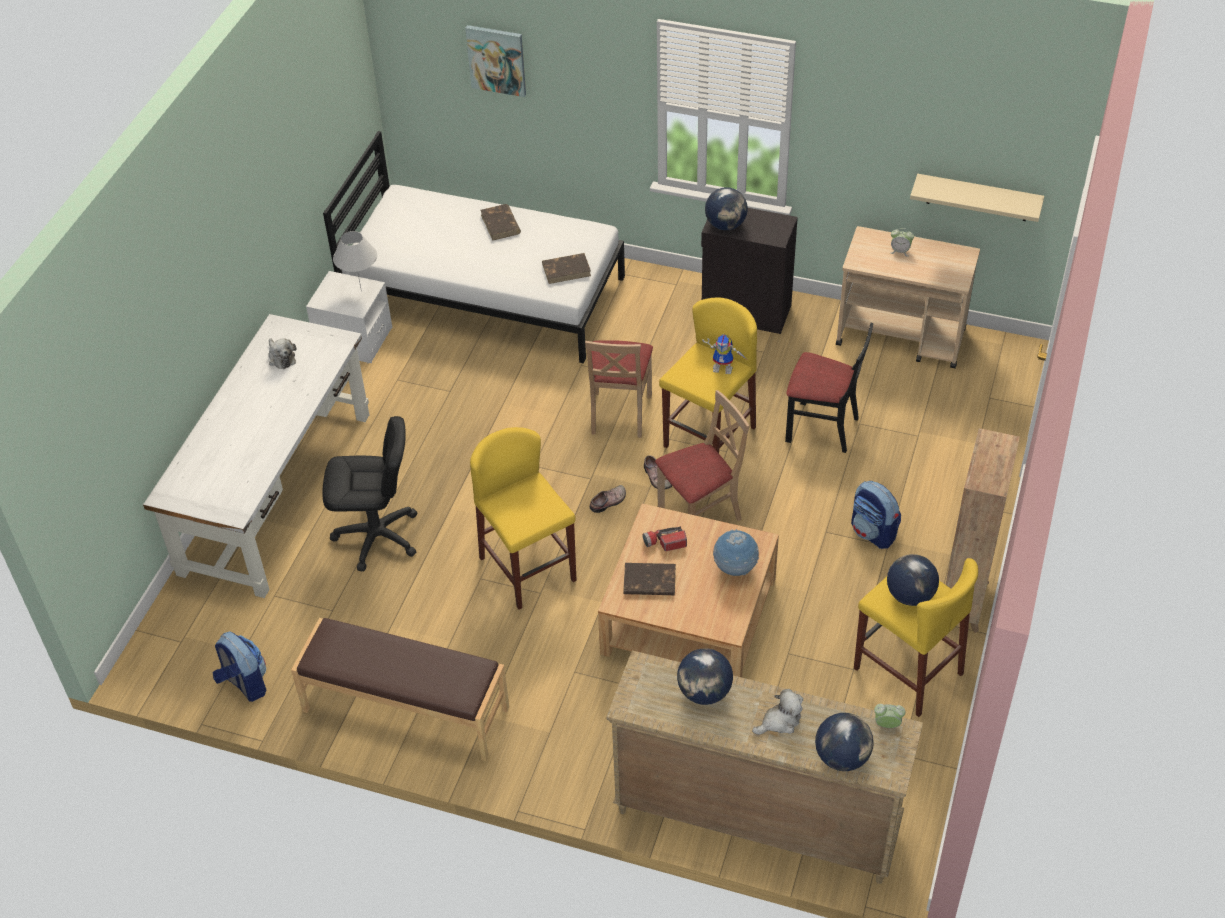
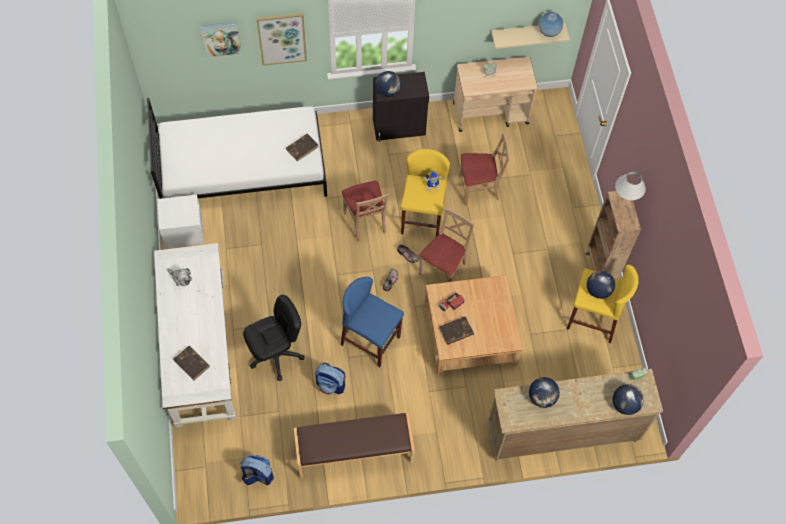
camera: 30 degrees left, 15 degrees up
white table lamp [333,231,377,292] -> white table lamp moved to [615,172,646,203]
yellow stool [470,427,576,610] -> blue stool [341,277,404,367]
brown book [480,204,521,240] -> brown book moved to [174,346,210,381]
globe [713,529,759,576] -> globe moved to [538,12,564,37]
plush toy [752,689,803,735] -> none
black chair [785,323,873,453] -> beige chair [459,132,509,205]
backpack [851,481,901,549] -> backpack moved to [315,363,345,395]
none -> picture [256,13,307,66]

